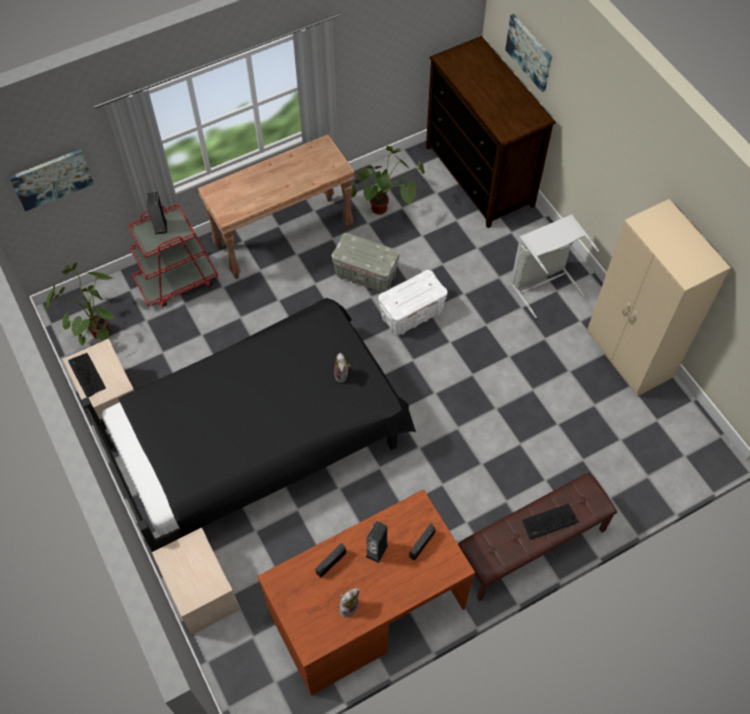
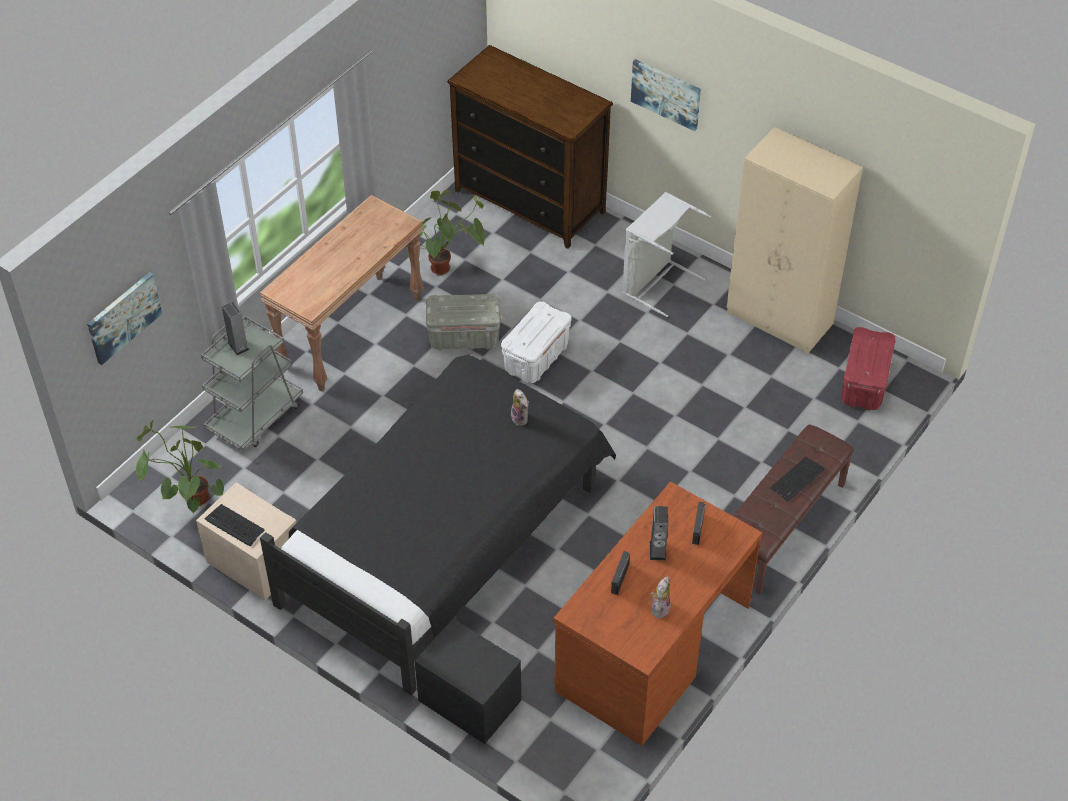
camera: 25 degrees left, 10 degrees down
red cart [128,204,218,307] -> grey cart [201,316,303,451]
beige nightstand [152,528,240,635] -> black nightstand [415,618,521,744]
picture [505,14,552,92] -> picture moved to [631,59,701,131]
none -> red storage box [841,327,896,410]

